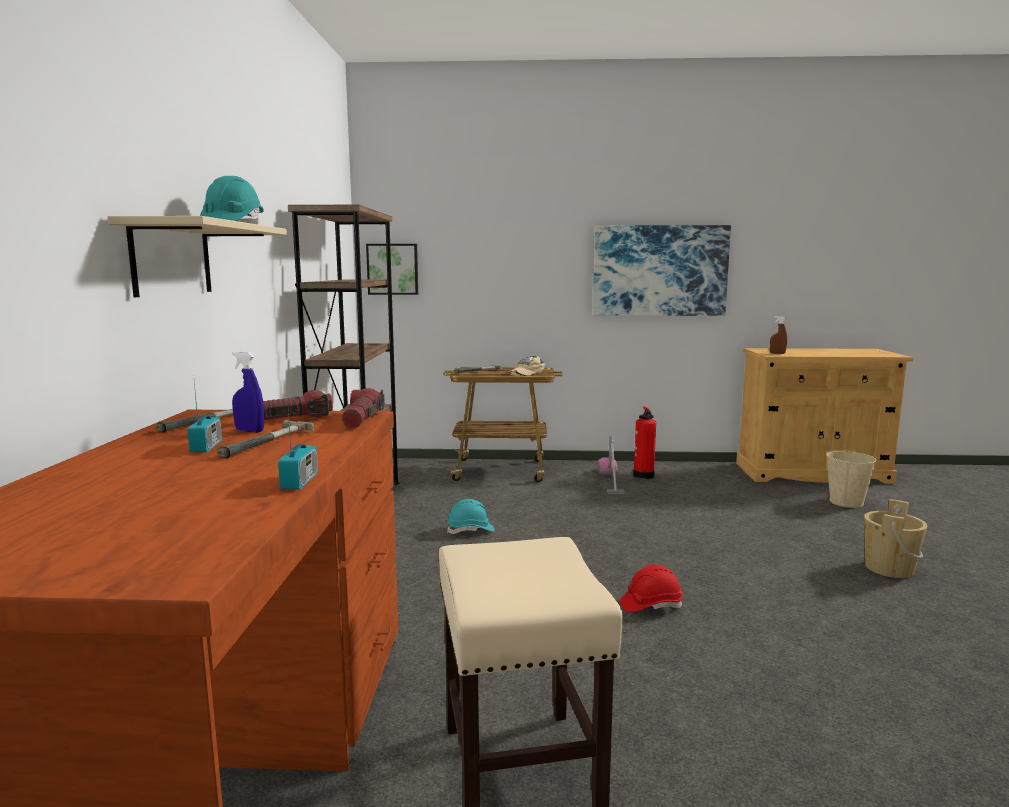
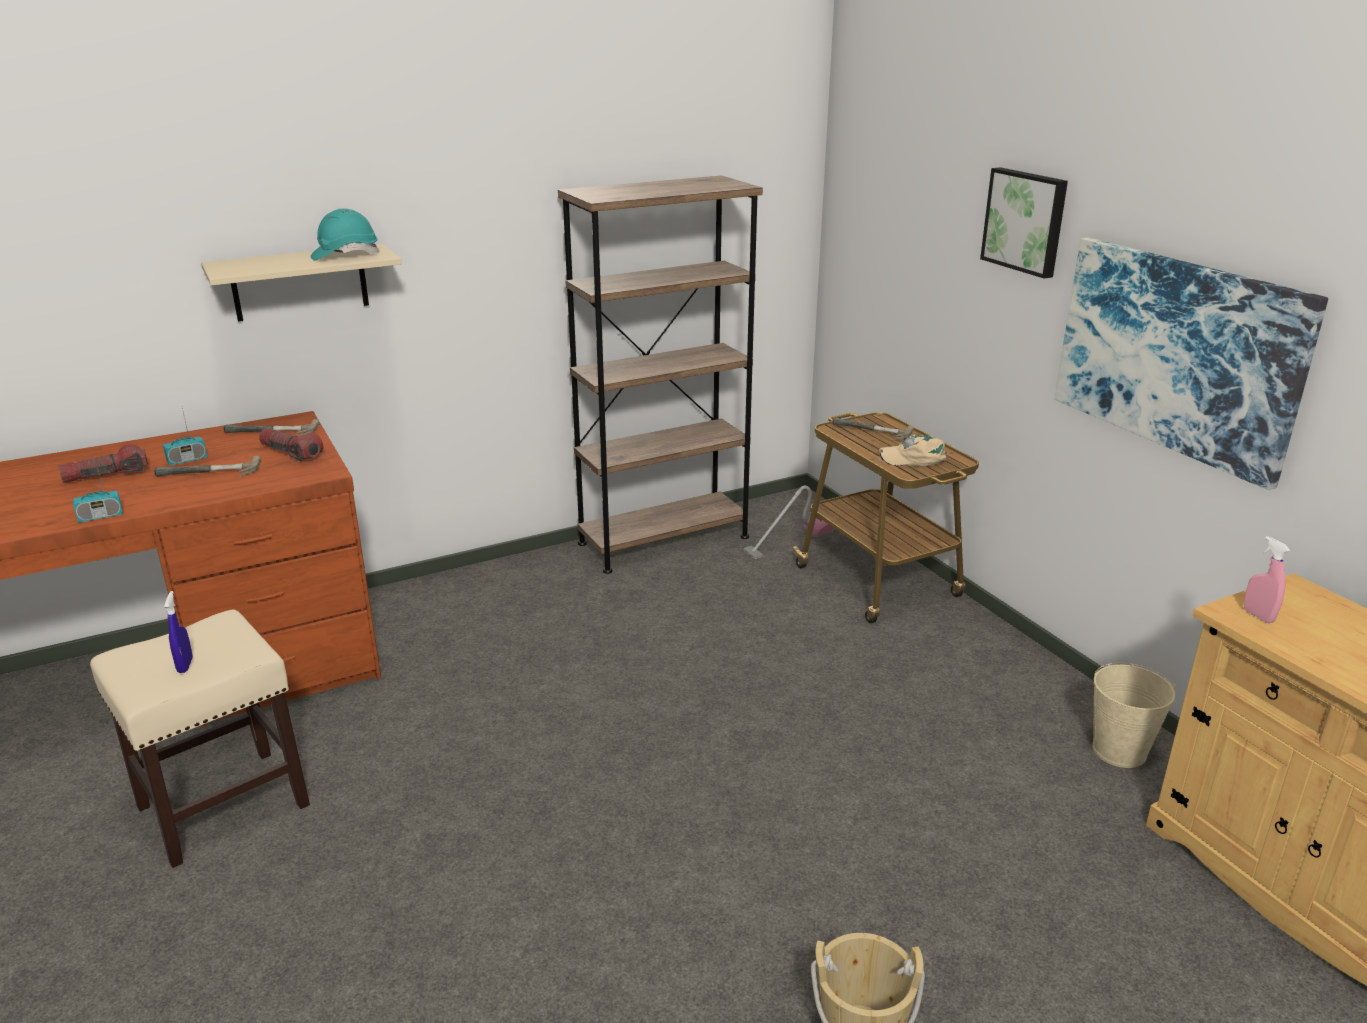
camera: 60 degrees right, 15 degrees up
blue spray bottle [232,352,264,432] -> blue spray bottle moved to [164,591,193,673]
flashlight [342,388,385,428] -> flashlight moved to [58,444,148,483]
picture [366,244,418,295] -> picture moved to [980,167,1068,279]
turquoise hard hat [447,499,495,534] -> none
vacuum cleaner [598,435,625,494] -> vacuum cleaner moved to [744,485,841,559]
red hard hat [620,564,683,613] -> none
fire extinguisher [633,407,656,479] -> none
brown spray bottle [770,316,787,354] -> pink spray bottle [1244,536,1290,623]
beige bucket [826,450,877,508] -> beige bucket moved to [1092,663,1175,768]

